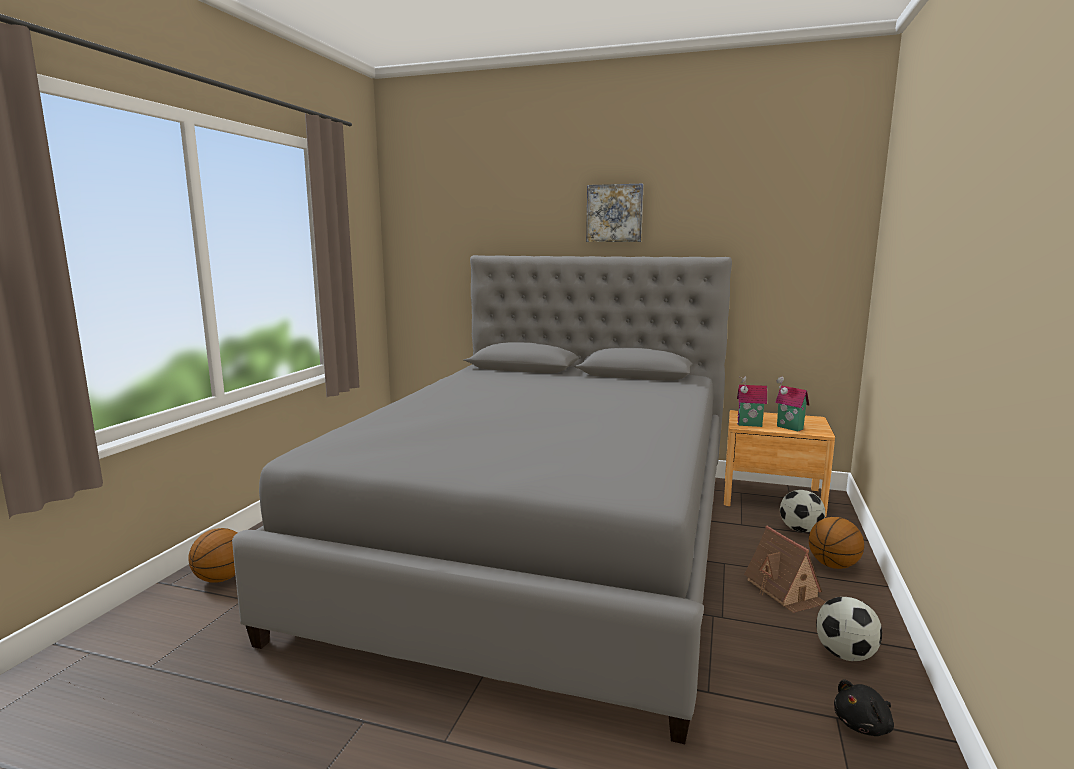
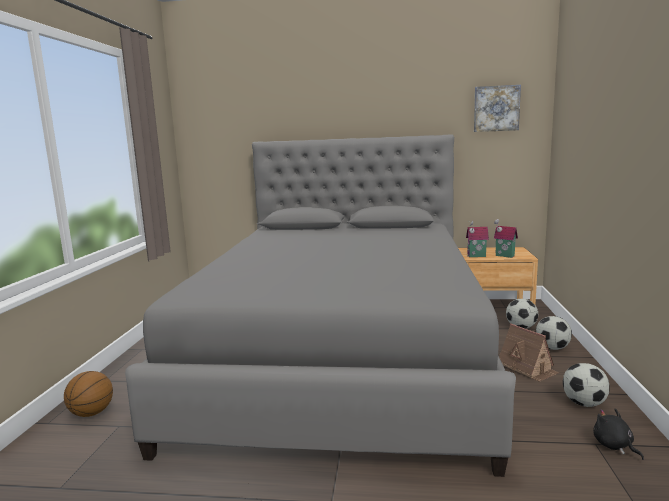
camera: 10 degrees left, 0 degrees up
picture [586,184,644,242] -> picture moved to [474,85,521,132]
basketball [809,517,864,569] -> football [536,316,572,350]
black plush toy [834,679,894,736] -> black plush toy turned 105 degrees clockwise [593,408,644,460]

